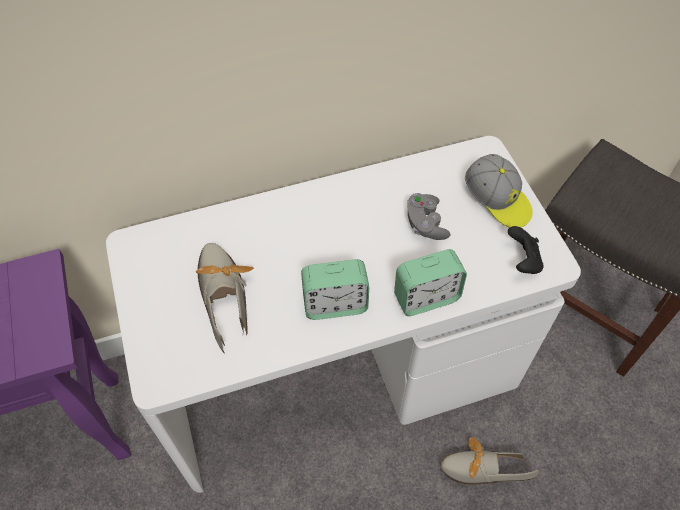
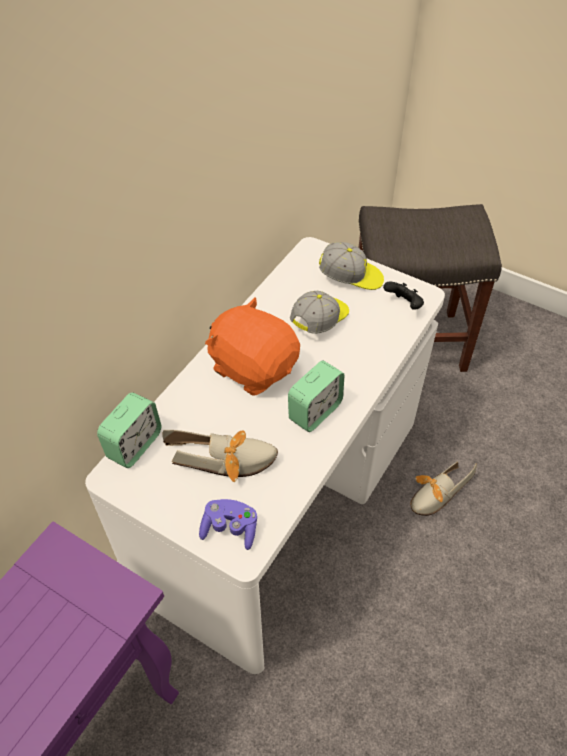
camera: 40 degrees left, 5 degrees down
shoe [196,243,254,354] -> shoe turned 150 degrees clockwise [162,430,278,482]
alarm clock [394,249,467,316] -> alarm clock moved to [97,392,161,468]
grey game controller [407,193,451,240] -> cap [290,291,349,334]
none -> purple game controller [199,499,257,550]
none -> orange plush toy [205,297,300,395]

